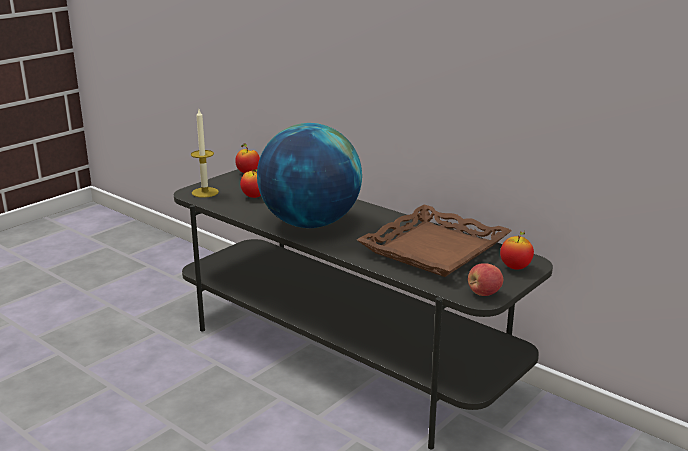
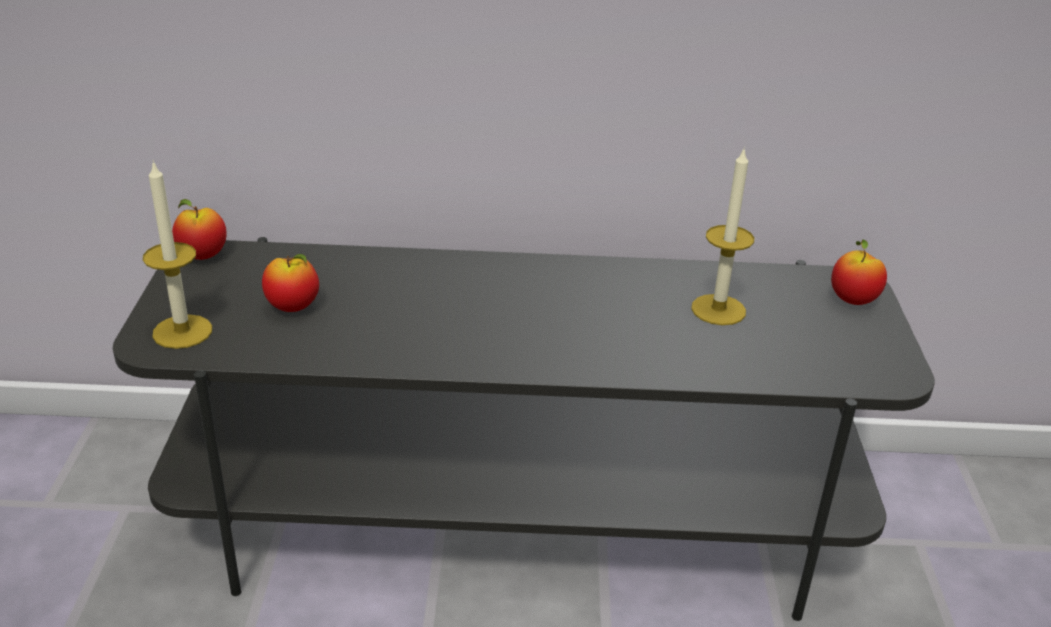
camera: 40 degrees left, 10 degrees up
globe [257,123,362,228] -> none
brown tray [357,205,512,277] -> candle [691,147,754,325]
apple [468,263,503,296] -> none

